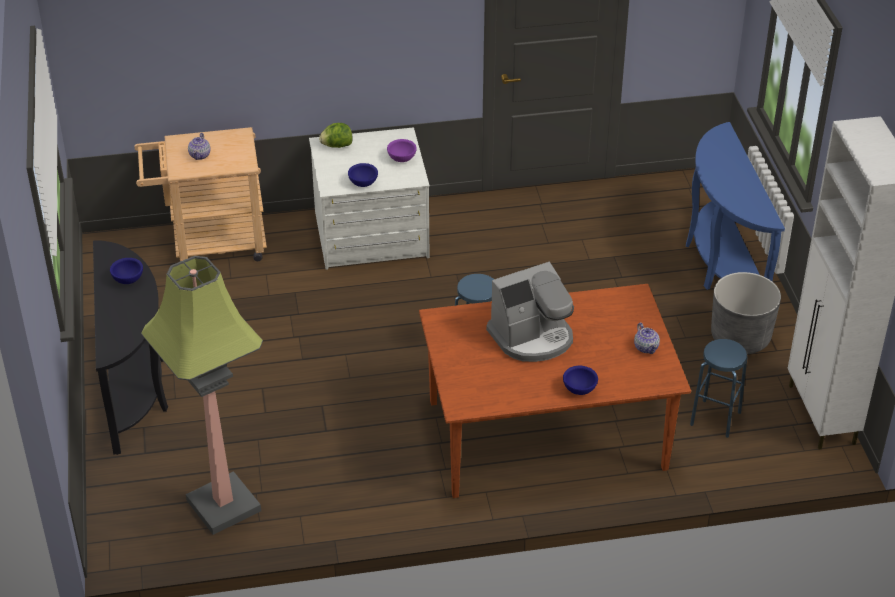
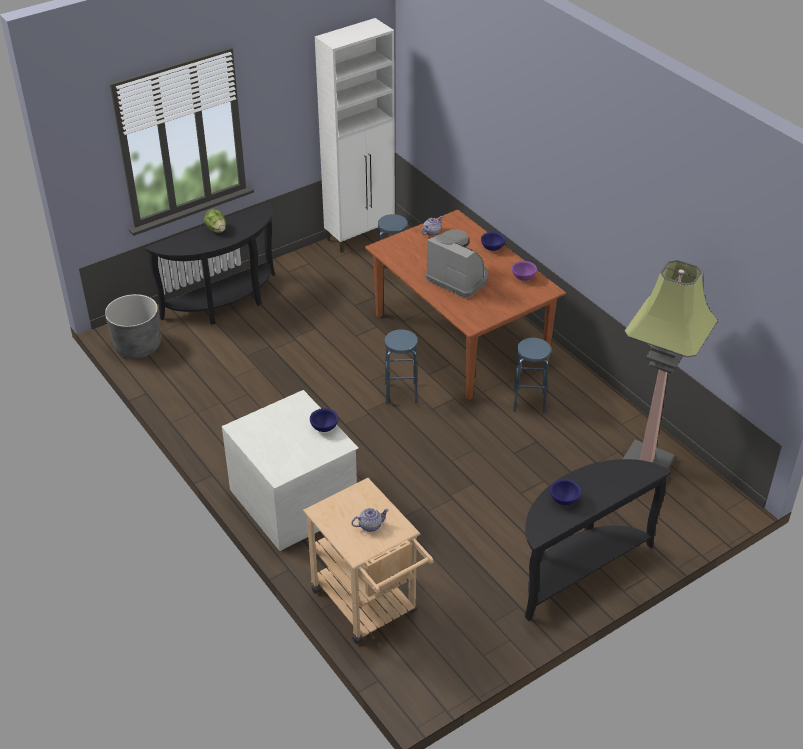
camera: 115 degrees left, 0 degrees up
lettuce [319,123,352,148] -> lettuce moved to [204,209,226,233]
purple bowl [387,139,417,162] -> purple bowl moved to [512,261,537,281]
blue console table [686,122,785,290] -> black console table [145,202,275,325]
grey planter [711,272,781,354] -> grey planter moved to [105,294,161,359]
none -> blue stool [513,338,551,413]

